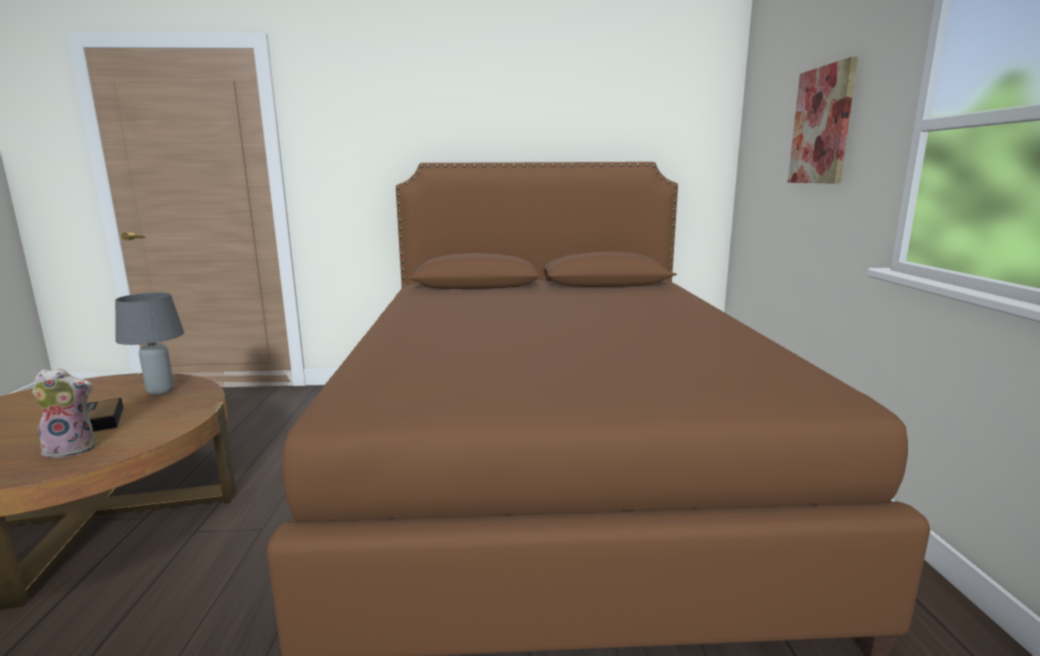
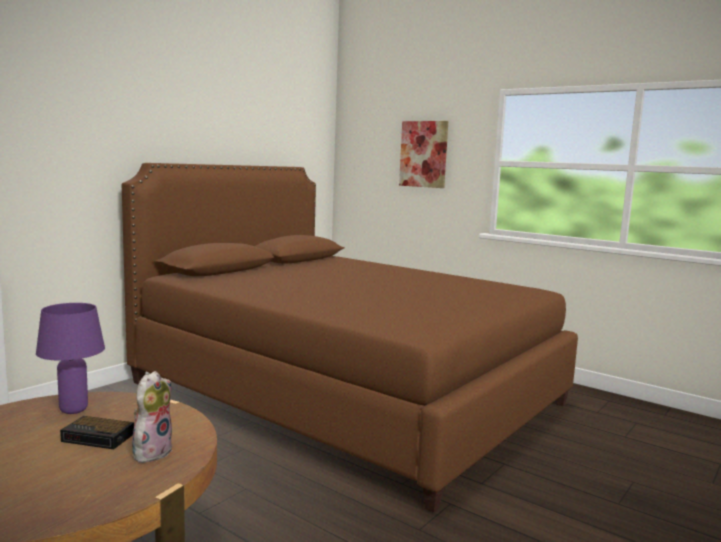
camera: 50 degrees left, 5 degrees down
grey table lamp [115,292,184,395] -> purple table lamp [36,303,105,414]

